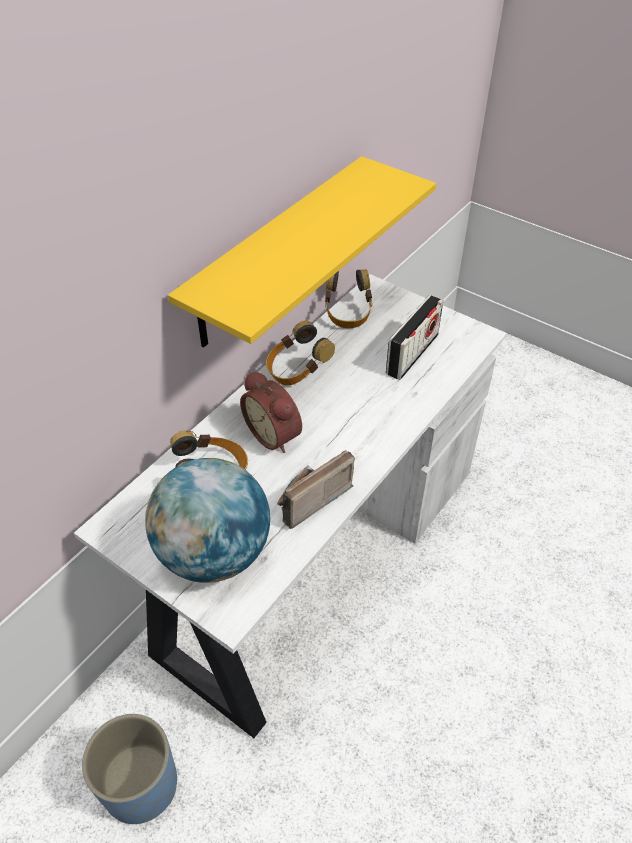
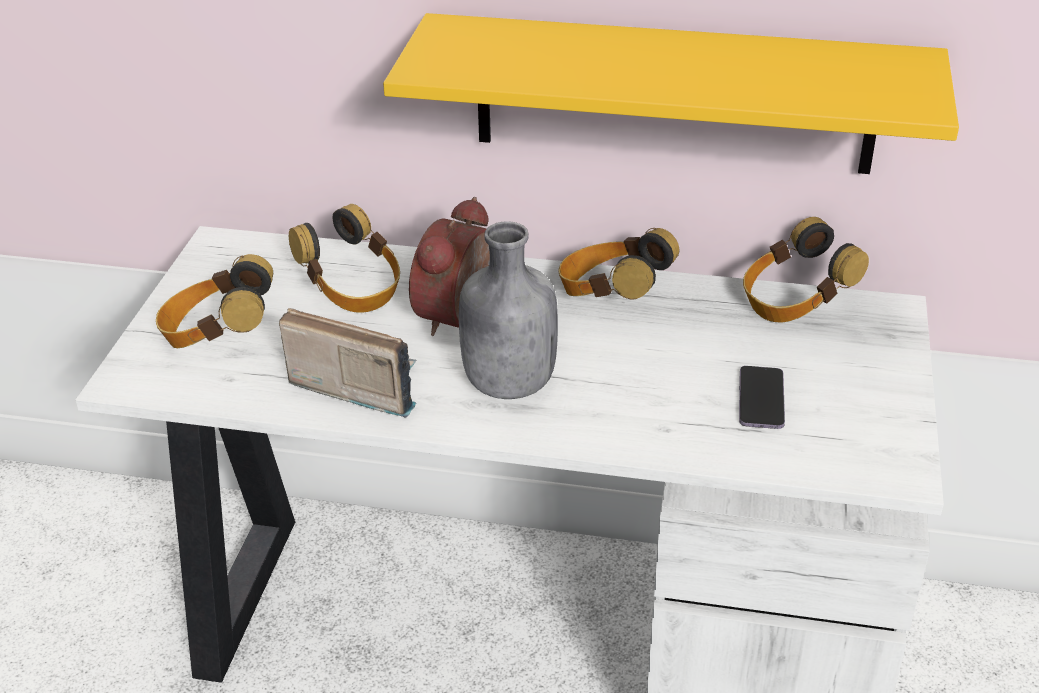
camera: 65 degrees right, 10 degrees down
blue planter [82,714,177,824] -> none
globe [145,458,270,583] -> headphones [156,254,273,348]
radio [386,295,443,380] -> phone [739,366,785,429]
none -> grey bottle [459,221,558,399]

